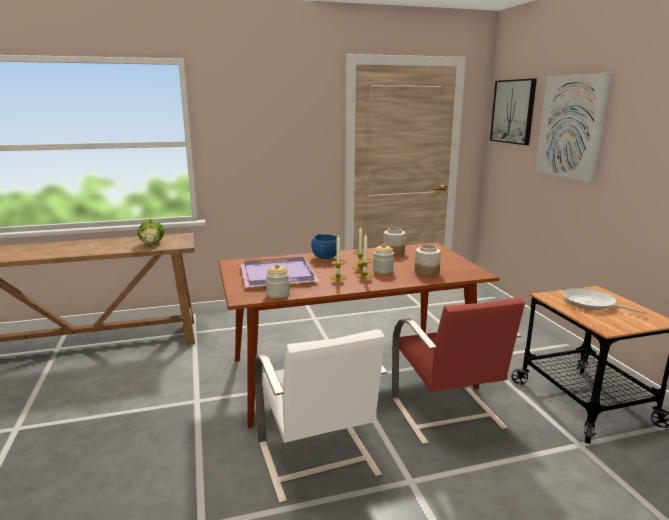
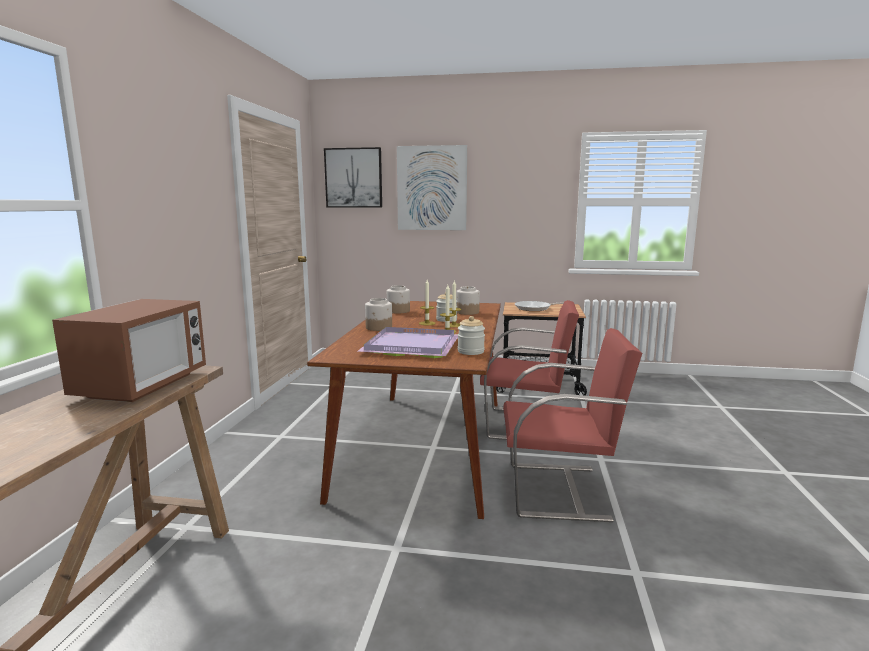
camera: 65 degrees left, 5 degrees down
lettuce [138,219,164,245] -> microwave [52,299,206,402]
white chair [254,329,388,504] -> red chair [503,328,642,522]
blue bowl [311,234,337,259] -> jar [365,298,392,331]

